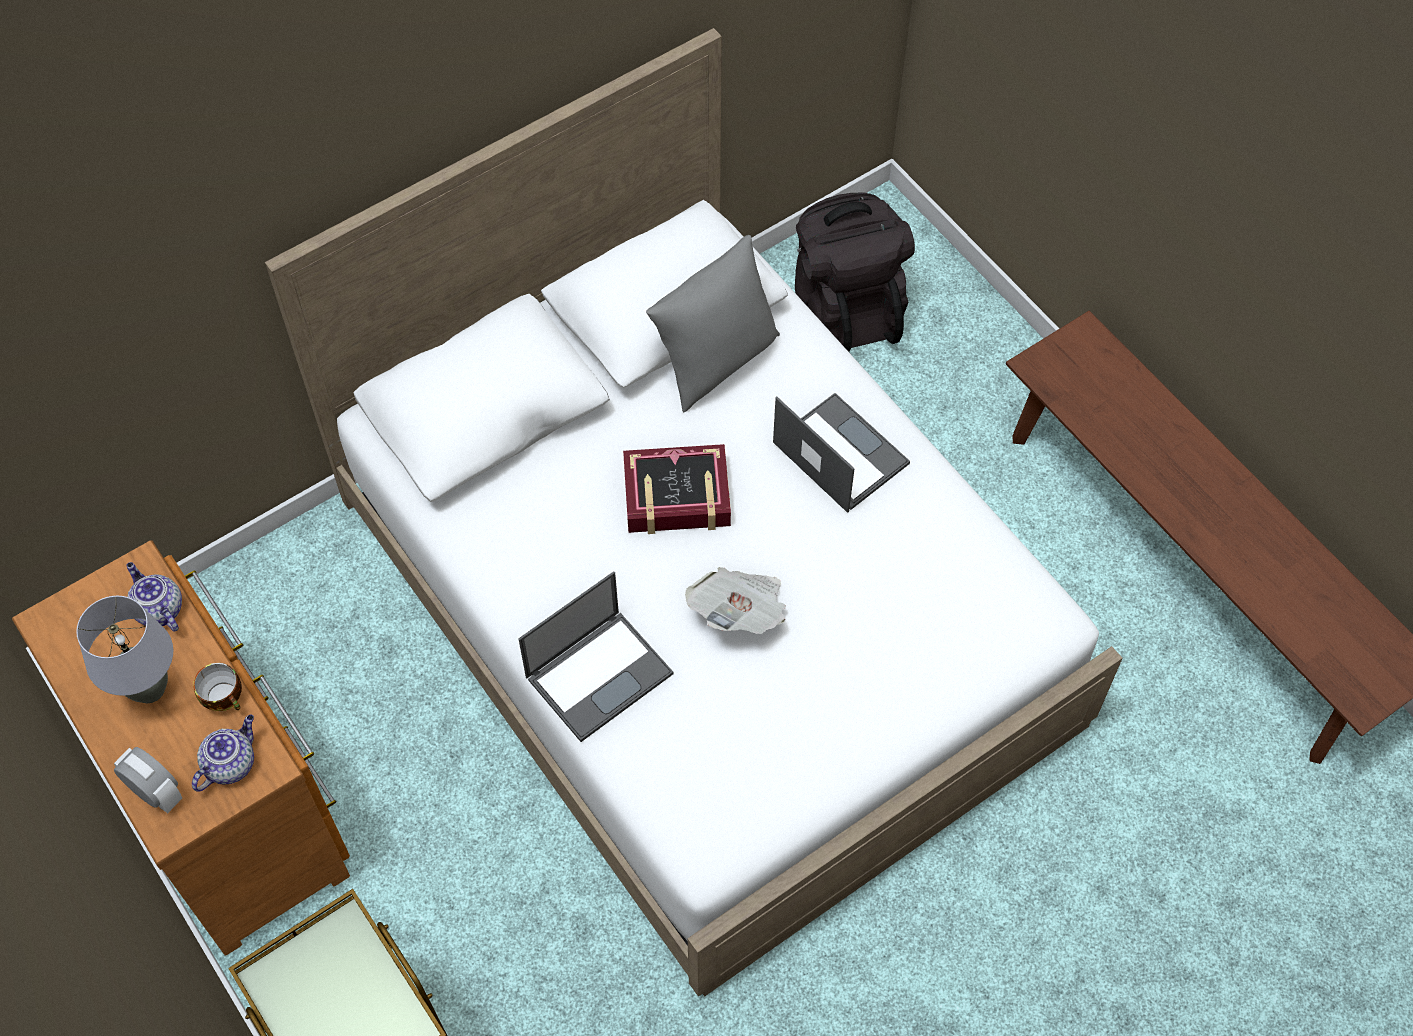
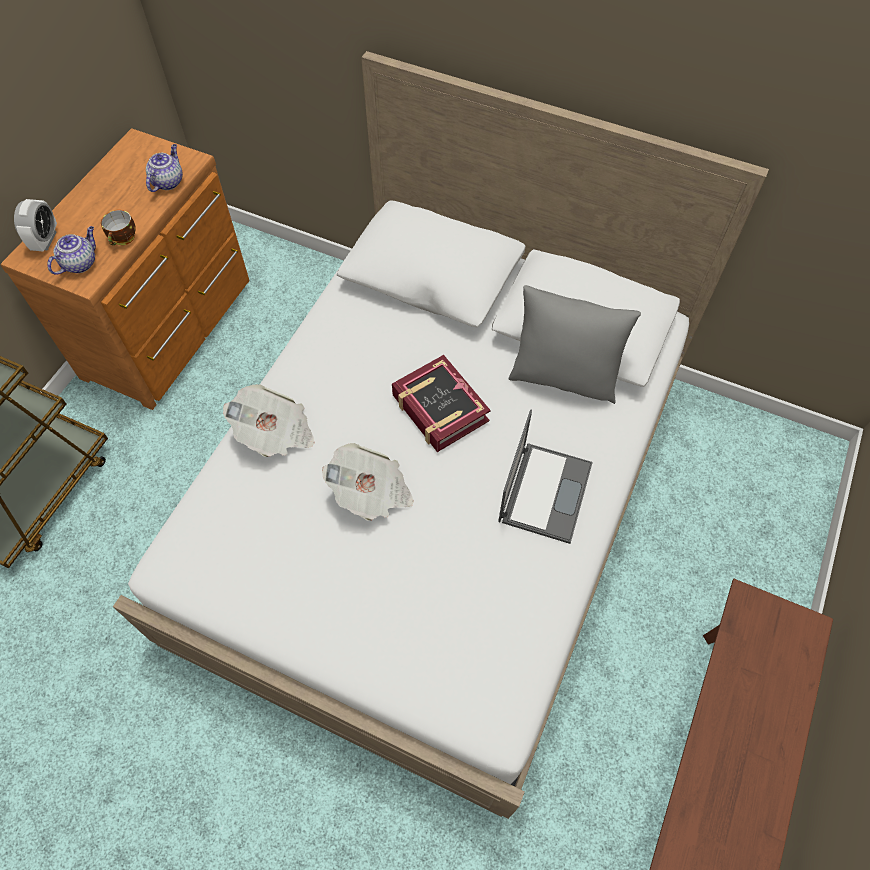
camera: 60 degrees right, 0 degrees up
grey table lamp [76,596,173,704] -> none
teapot [192,714,254,792] -> teapot turned 60 degrees counterclockwise [47,226,96,275]
laptop [518,571,673,742] -> newspaper [223,384,315,457]
black backpack [795,193,915,352] -> none

